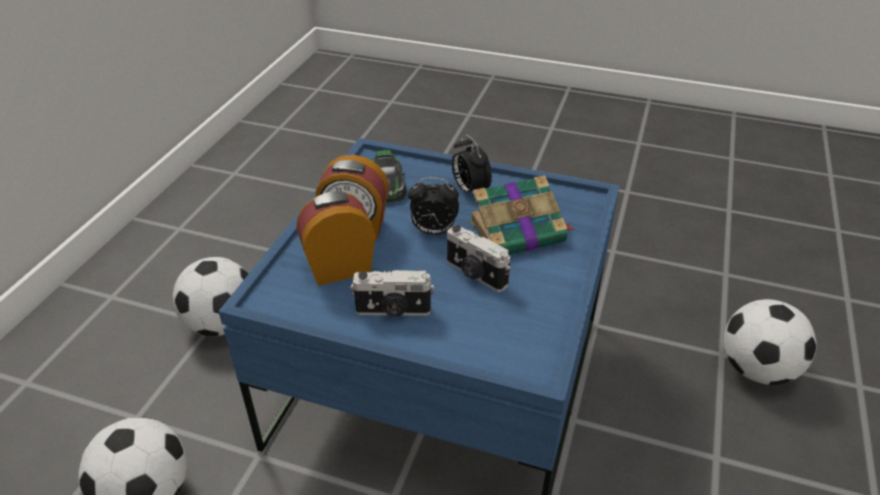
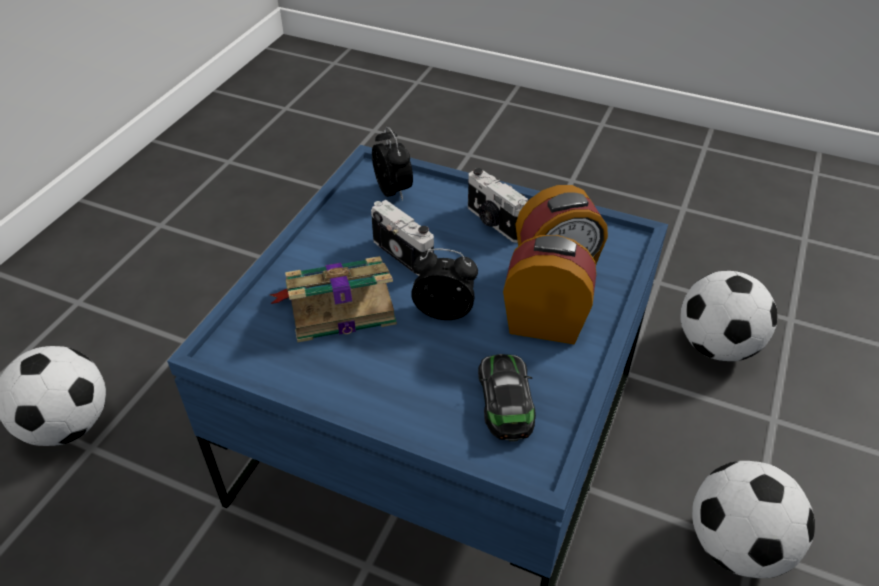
camera: 175 degrees left, 5 degrees up
camera [351,270,434,317] -> camera turned 135 degrees counterclockwise [468,168,528,243]
alarm clock [452,135,492,192] -> alarm clock moved to [372,126,413,201]

